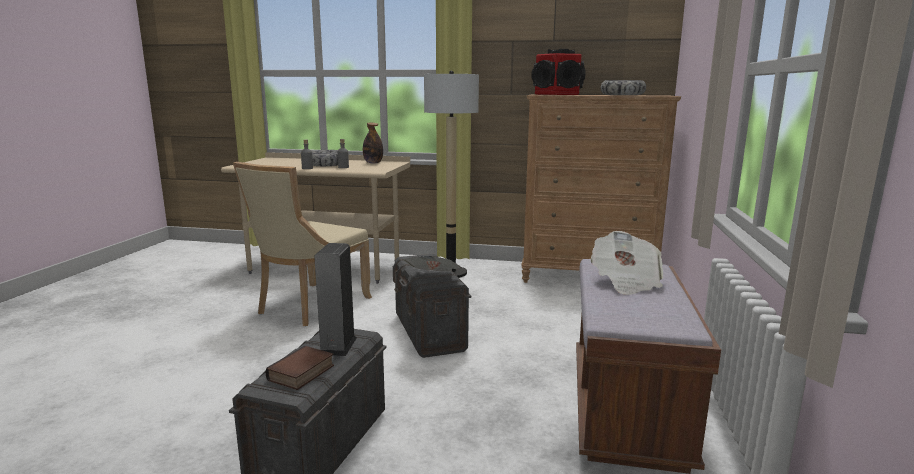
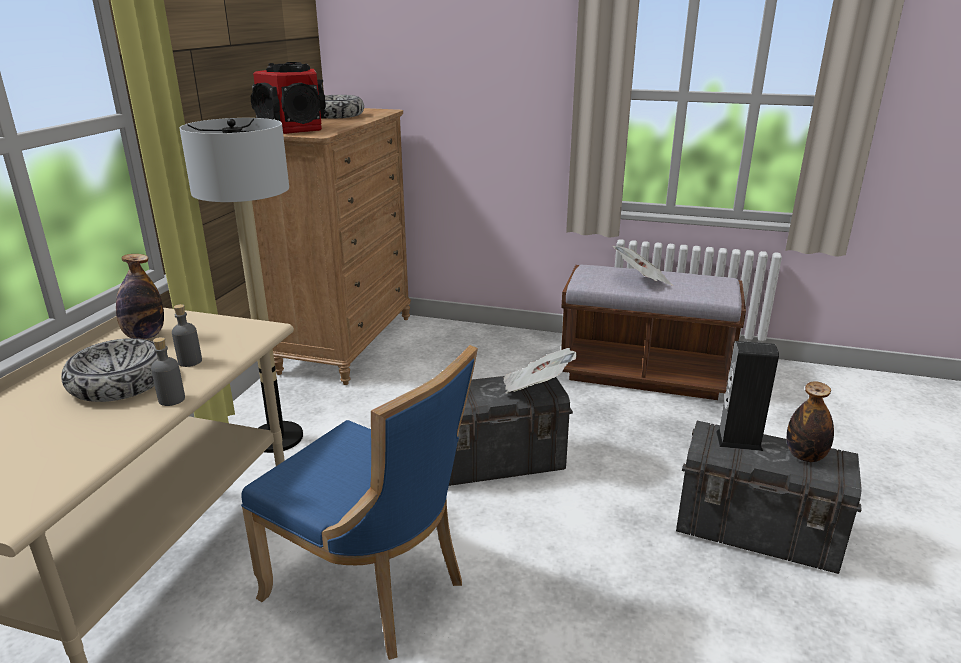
camera: 85 degrees left, 10 degrees up
beige chair [233,162,372,326] -> blue chair [241,345,478,660]
book [266,346,334,390] -> bottle [787,381,834,462]

